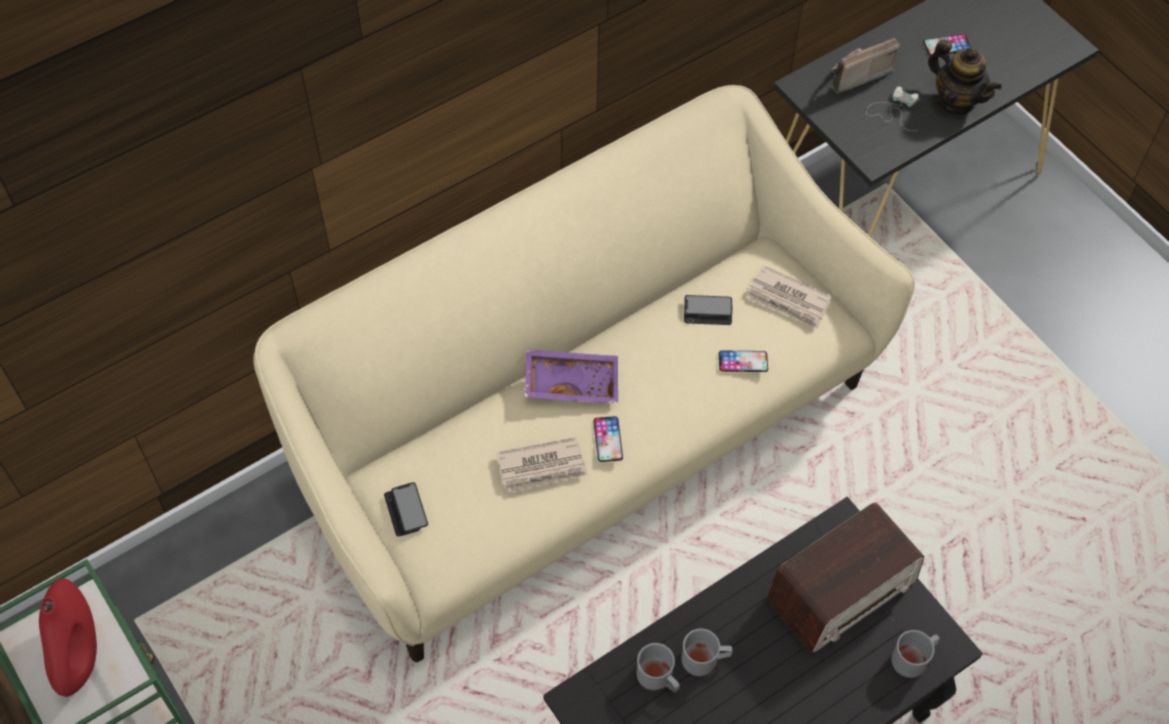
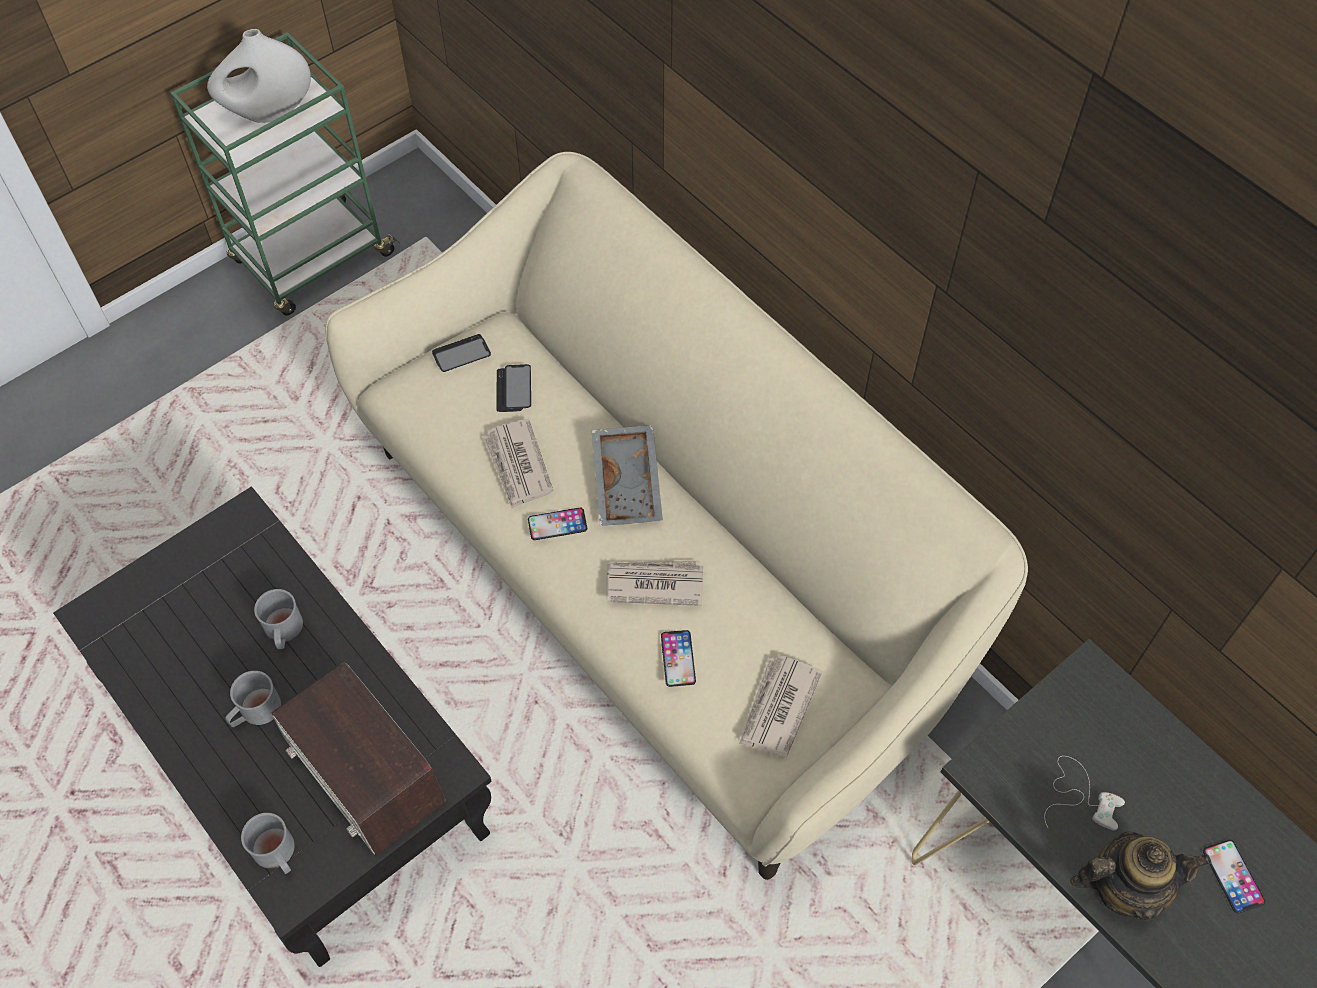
camera: 85 degrees right, 0 degrees up
red vase [39,578,97,697] -> white vase [207,29,311,123]
purple tray [525,349,618,404] -> grey tray [591,425,663,526]
grey mug [637,643,680,693] -> grey mug moved to [225,671,281,727]
phone [684,295,732,325] -> phone moved to [497,364,531,412]
radio [831,38,900,94] -> none
teapot [928,39,1002,115] -> teapot turned 135 degrees counterclockwise [1070,831,1211,921]
none -> newspaper [606,561,703,606]

